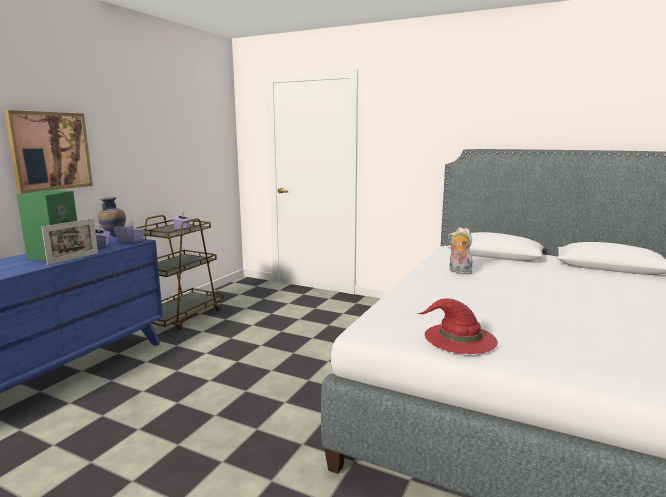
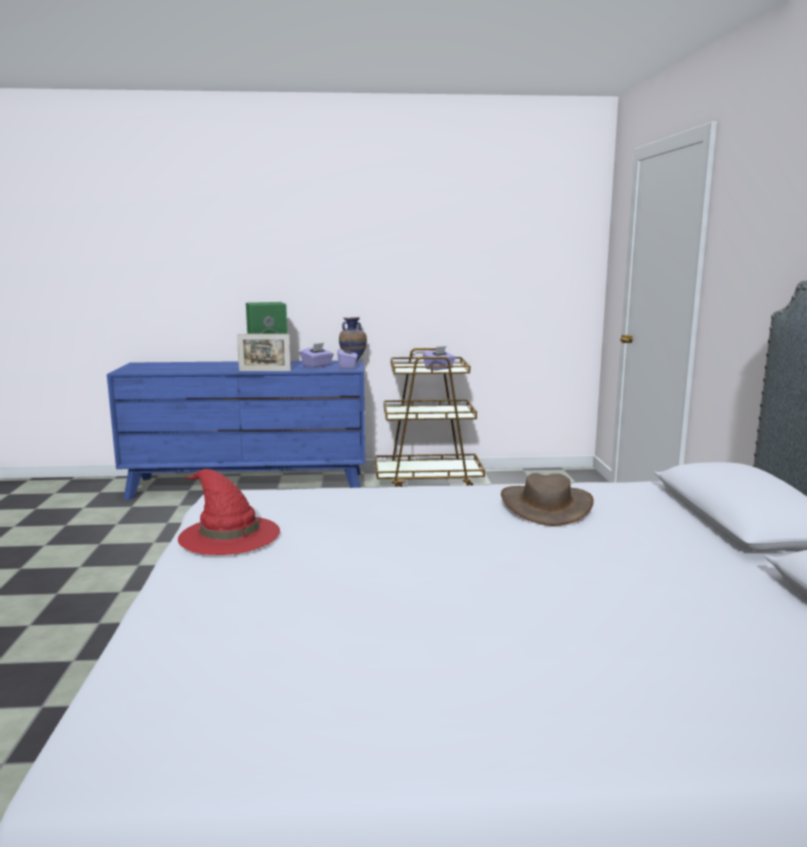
camera: 60 degrees right, 0 degrees up
picture [4,110,93,193] -> none
plush toy [448,227,473,275] -> brown hat [501,473,594,526]

